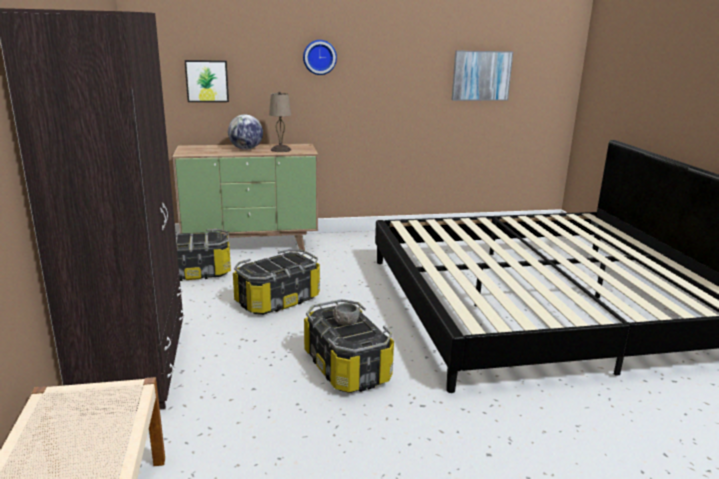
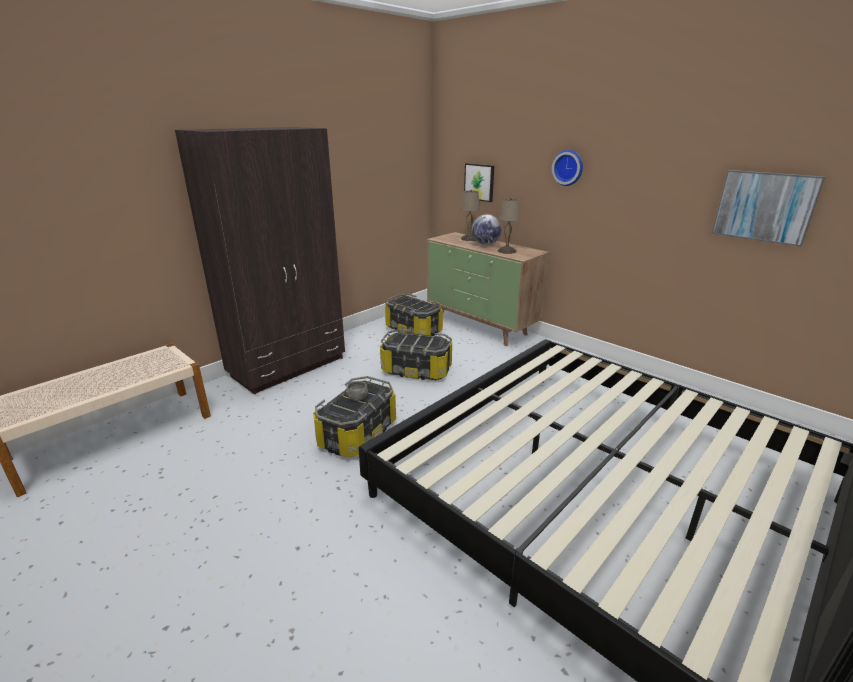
camera: 55 degrees right, 5 degrees up
none -> beige table lamp [461,190,480,241]

